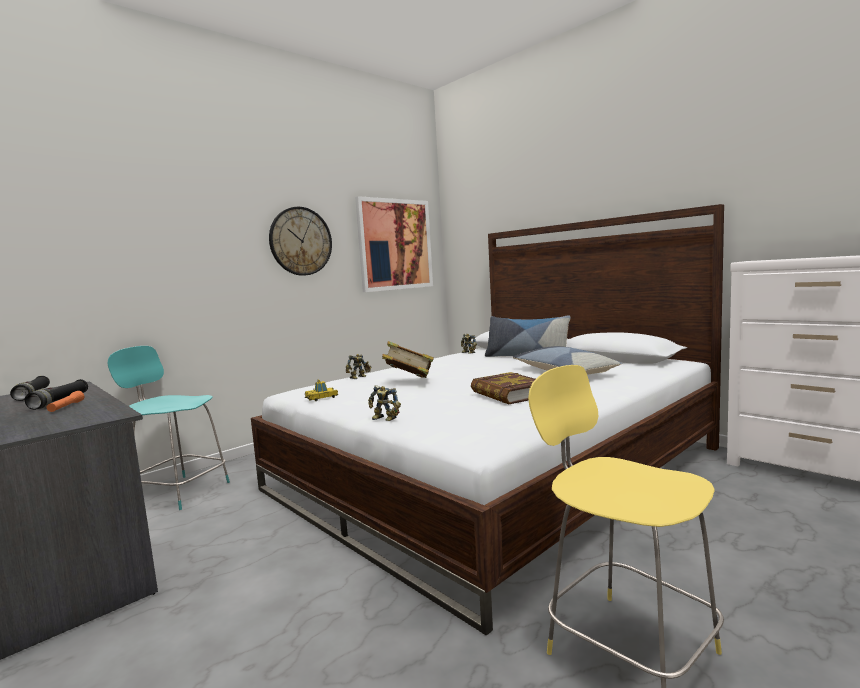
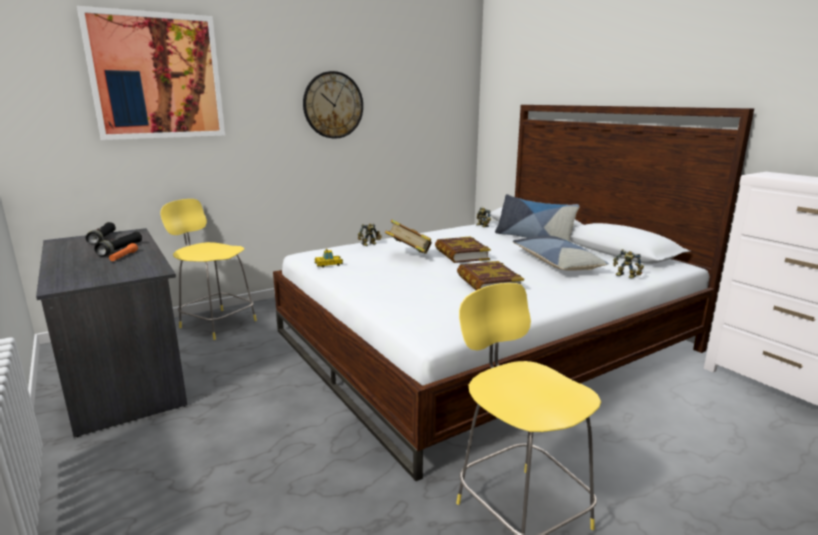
camera: 10 degrees right, 10 degrees up
turquoise stool [107,346,230,510] -> yellow stool [160,199,257,340]
picture [355,196,433,292] -> picture moved to [77,6,225,140]
toy robot [368,385,401,421] -> toy robot moved to [613,249,644,278]
none -> book [435,237,491,263]

